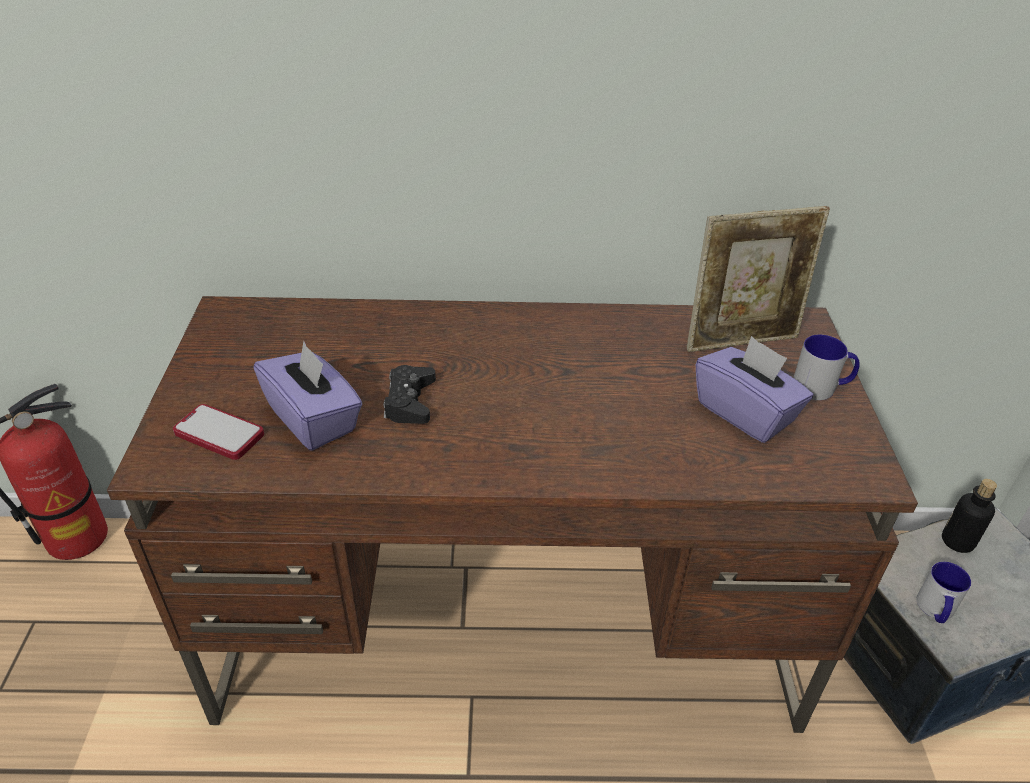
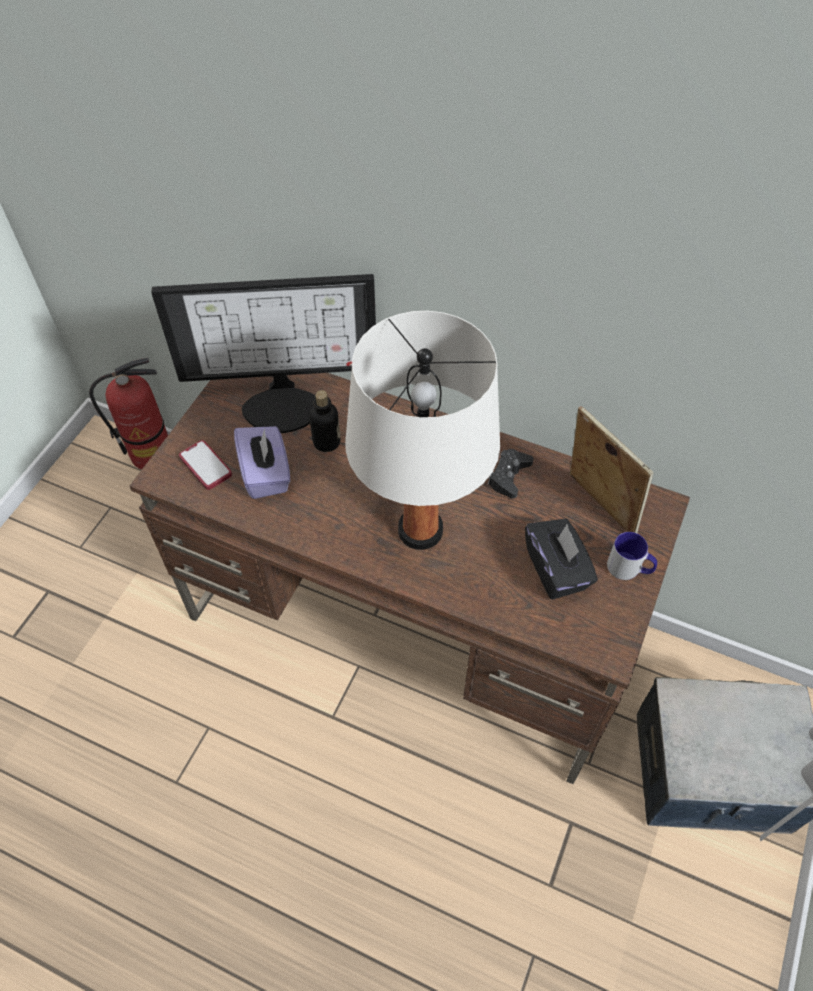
camera: 25 degrees right, 15 degrees up
black game controller [383,365,436,424] -> black game controller moved to [488,449,534,499]
picture frame [687,206,830,352] -> picture frame turned 135 degrees counterclockwise [570,406,653,533]
purple tissue box [696,336,813,443] -> black tissue box [525,519,598,599]
mug [916,562,971,623] -> none
bottle [942,479,997,553] -> bottle moved to [309,390,340,452]
none -> monitor [151,274,376,433]
none -> white table lamp [345,311,500,550]

